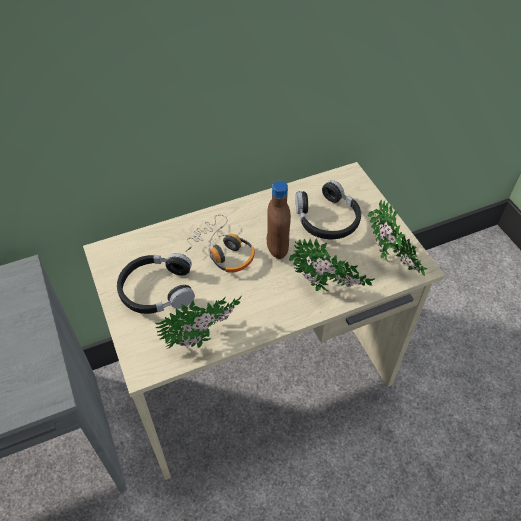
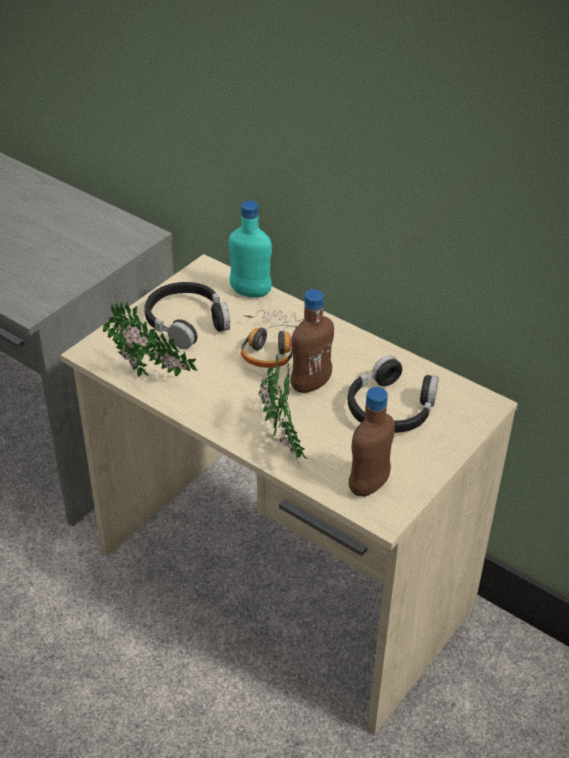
camera: 60 degrees right, 10 degrees down
potted plant [368,200,427,276] -> brown bottle [349,387,395,496]
none -> turquoise bottle [229,200,272,298]

